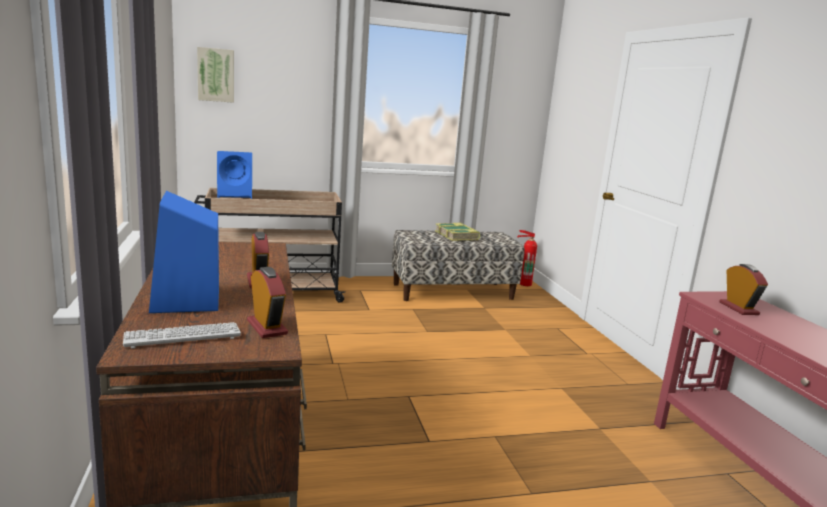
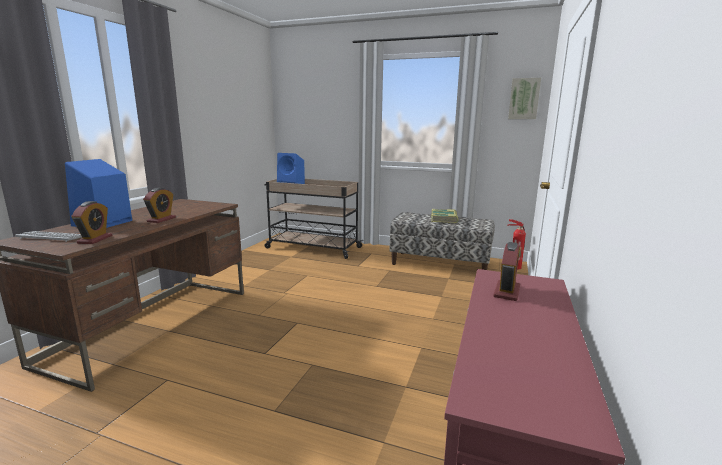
camera: 35 degrees right, 0 degrees up
picture [197,47,234,103] -> picture moved to [508,78,541,119]

